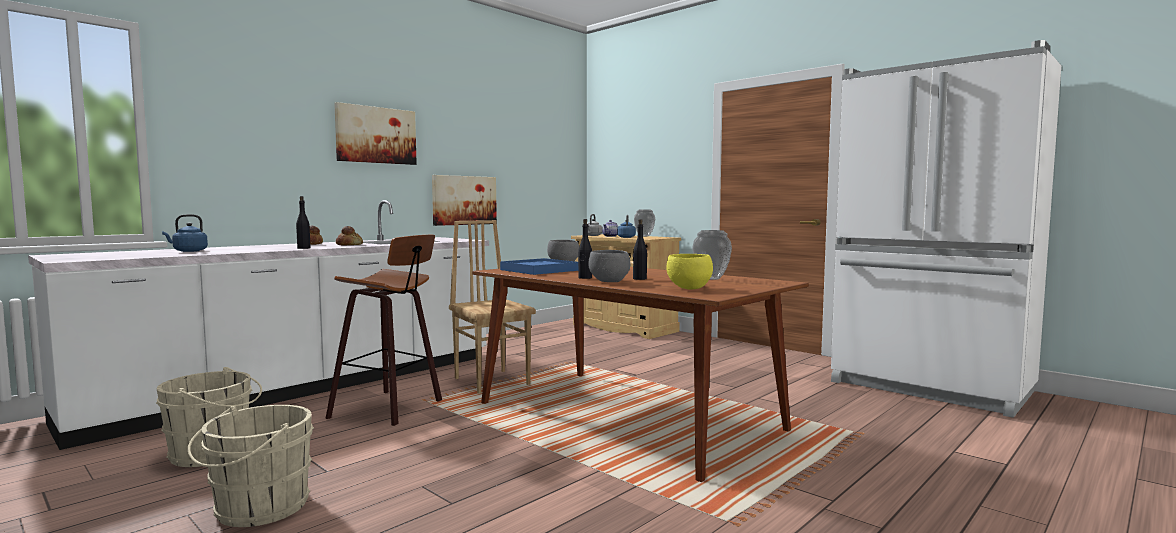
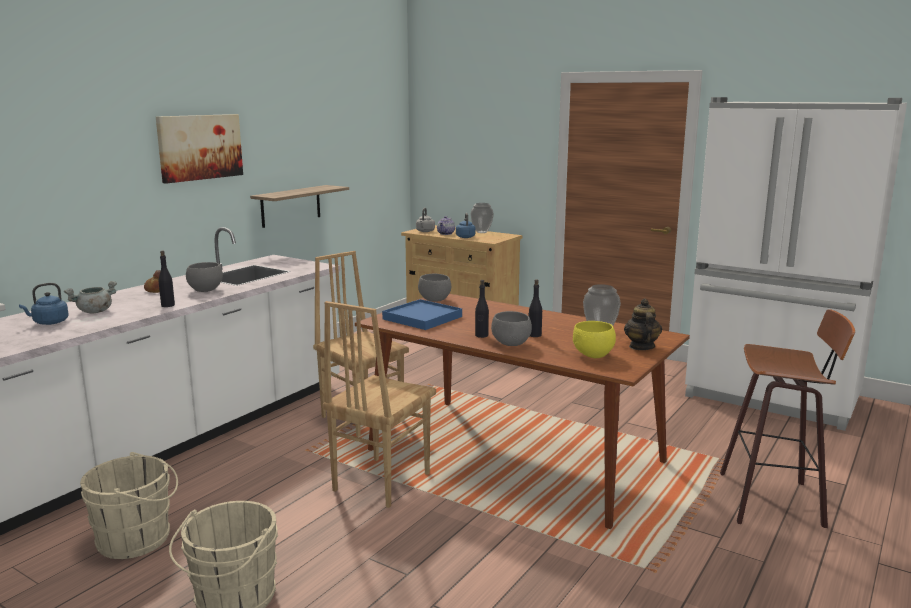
camera: 10 degrees left, 10 degrees up
stool [325,235,442,426] -> stool moved to [720,309,855,528]
bread [336,226,363,245] -> grey bowl [186,262,223,292]
picture [432,175,497,226] -> shelf [250,185,349,228]
none -> grey cooking pot [64,281,117,313]
none -> brown chair [323,301,436,508]
none -> teapot [624,299,662,350]

